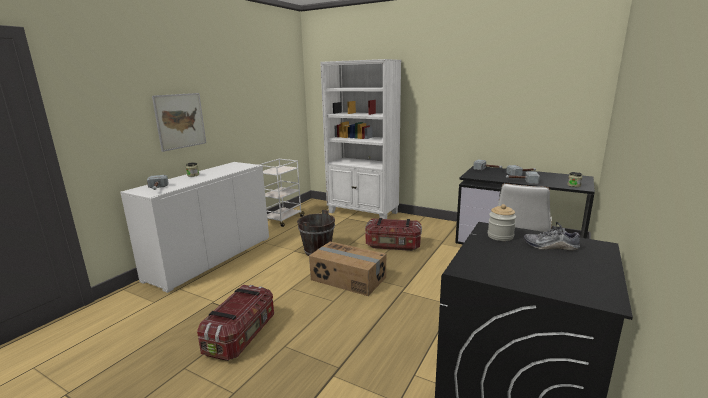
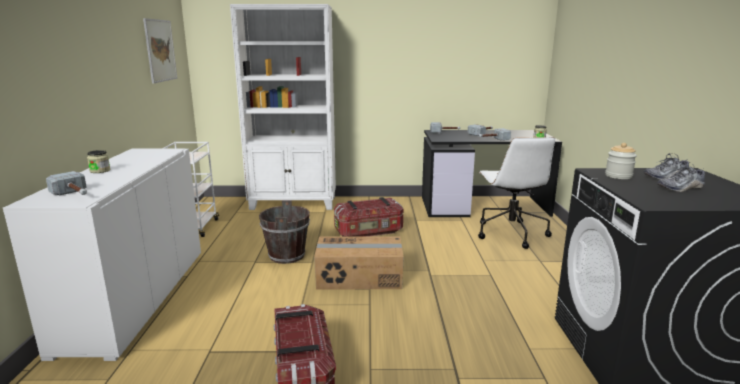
camera: 30 degrees left, 0 degrees up
picture [152,93,206,152] -> picture moved to [143,18,177,83]
none -> shoe [657,162,705,192]

